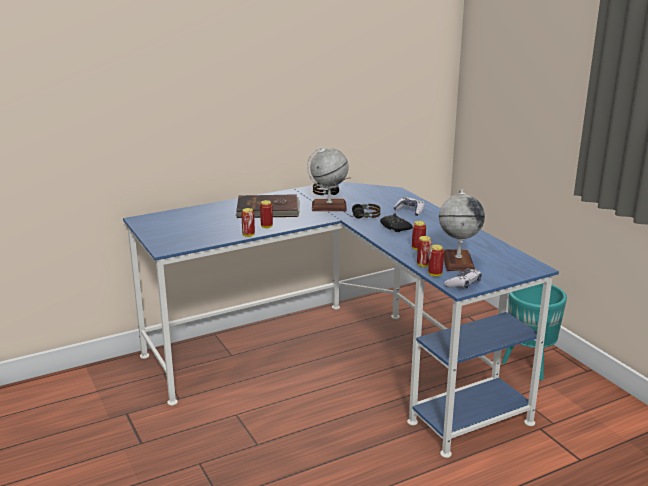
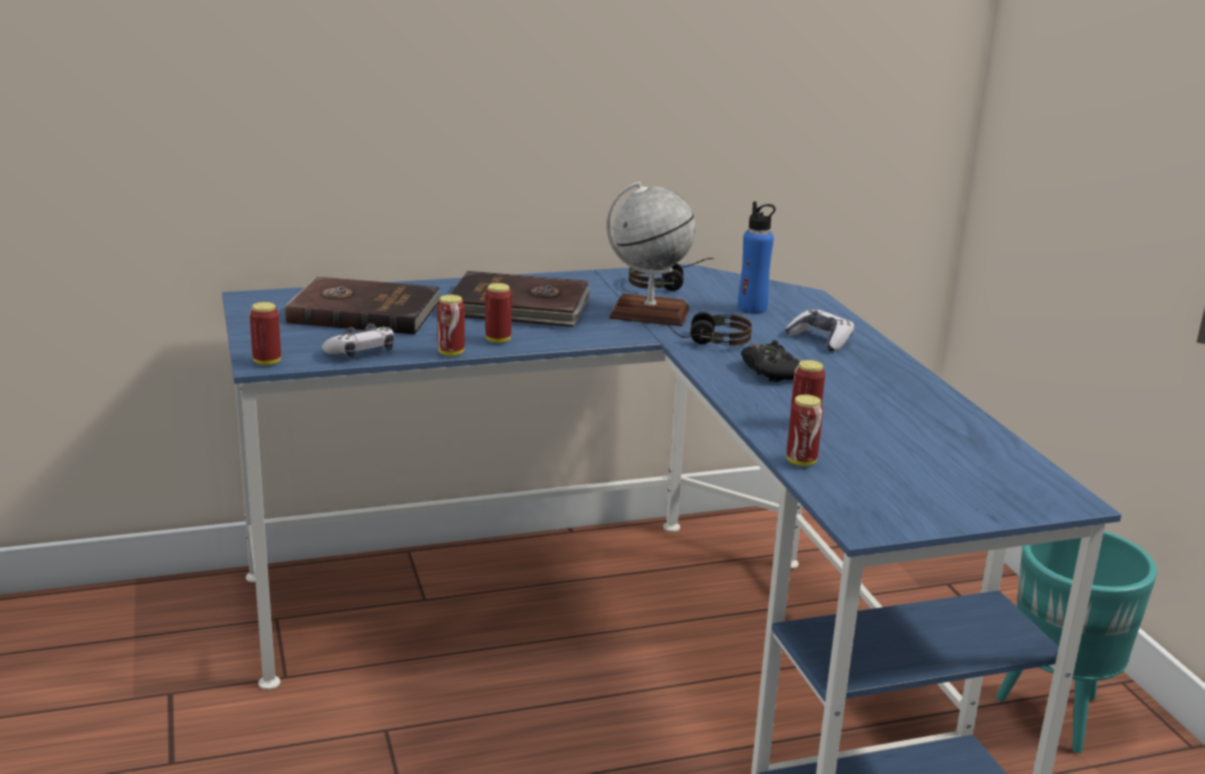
camera: 10 degrees right, 0 degrees up
can [428,245,444,277] -> can moved to [250,302,281,365]
globe [439,189,485,271] -> none
game controller [444,268,482,289] -> game controller moved to [322,323,395,358]
none -> brown book [284,277,440,334]
none -> blue bottle [738,201,776,314]

